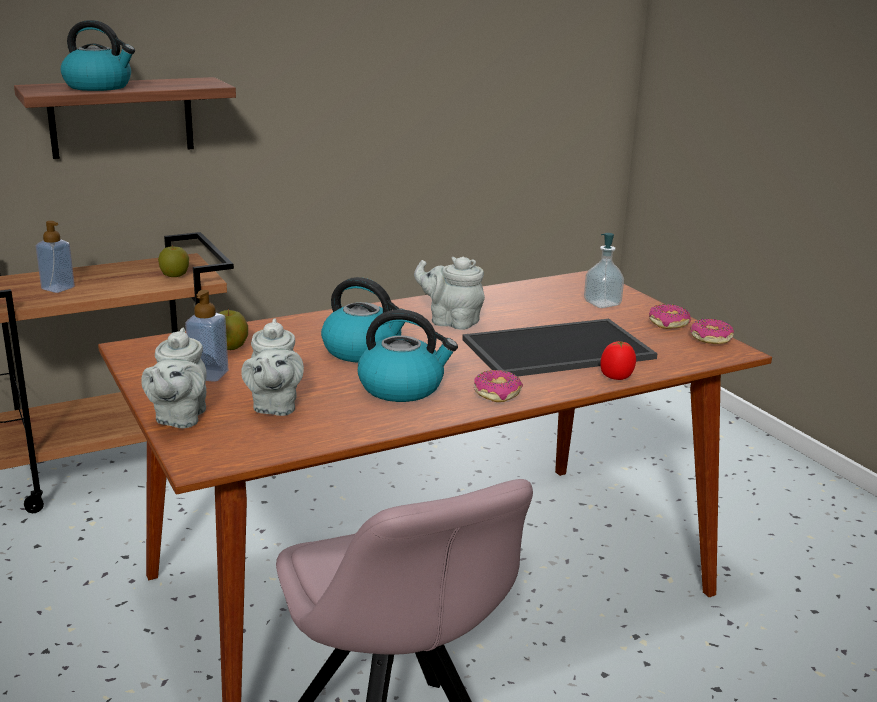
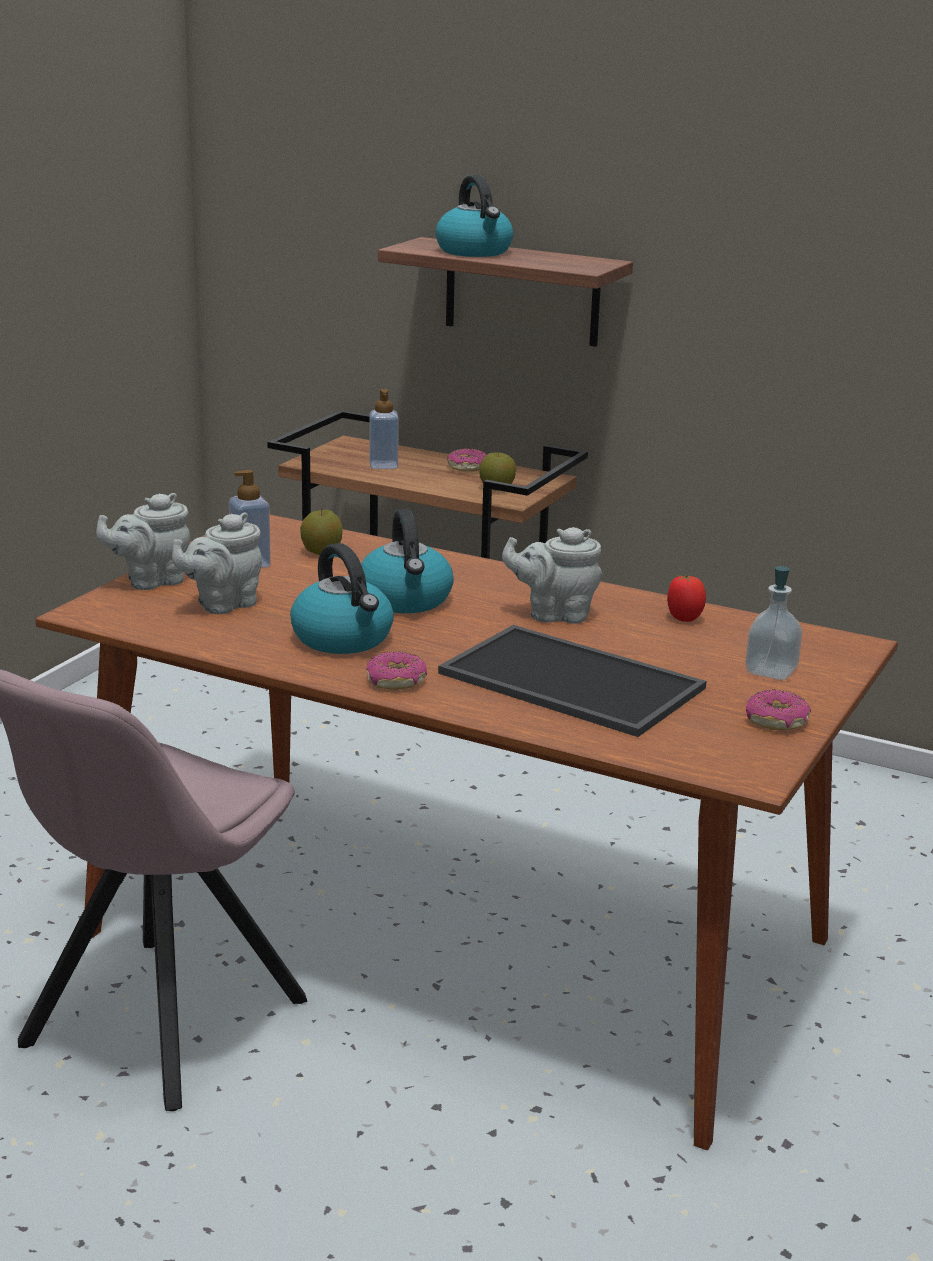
camera: 55 degrees right, 0 degrees up
grey teapot [414,257,485,330] -> grey teapot turned 75 degrees counterclockwise [502,527,602,624]
tomato [600,341,636,380] -> tomato moved to [667,575,706,622]
donut [690,319,734,344] -> donut moved to [446,448,487,472]

